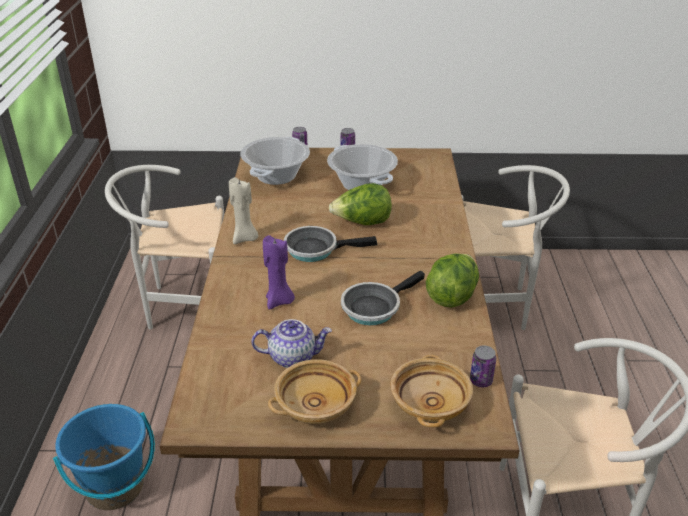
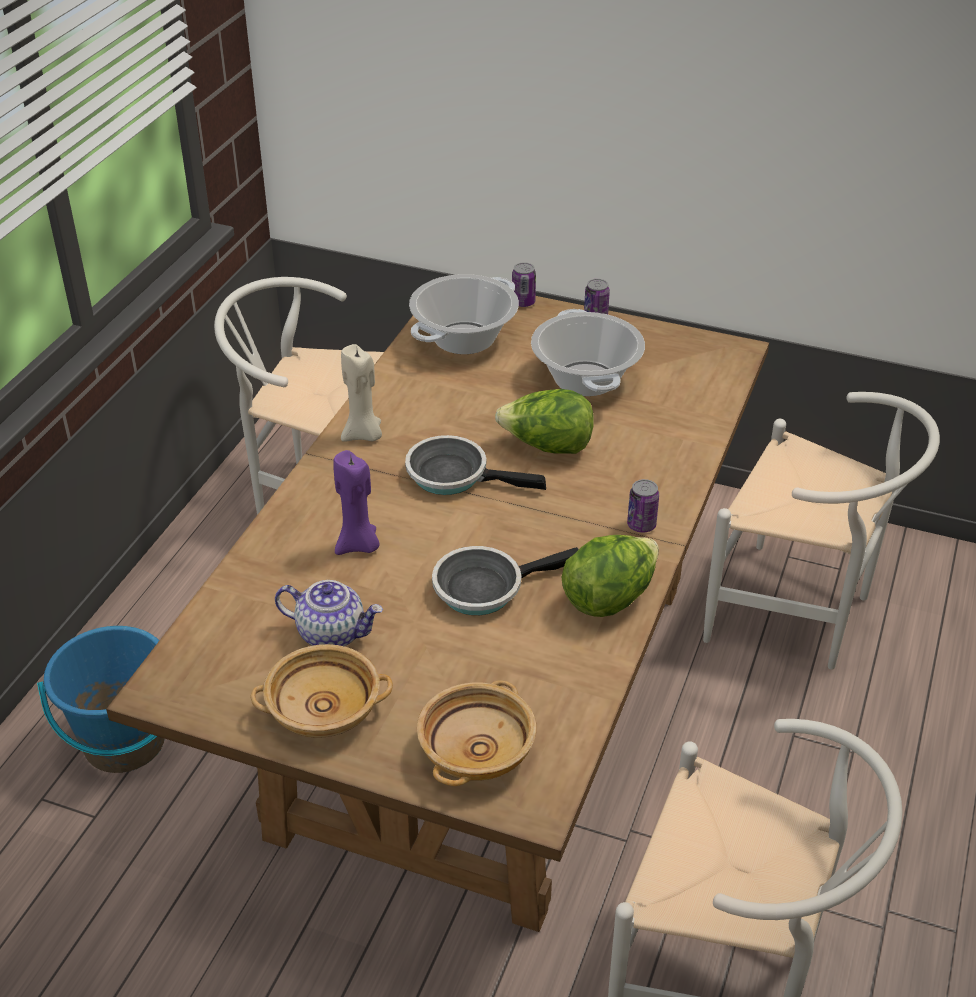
camera: 20 degrees right, 5 degrees up
can [470,346,496,387] -> can moved to [627,479,659,533]

